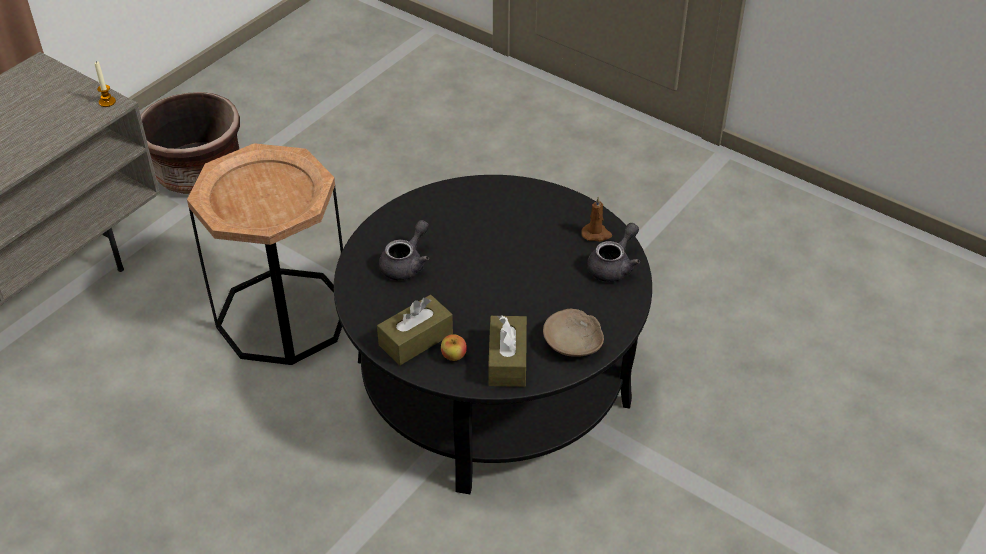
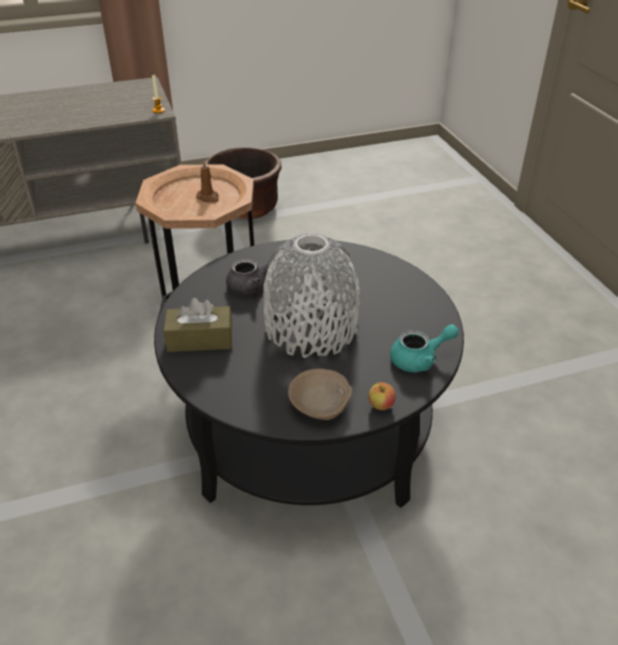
camera: 35 degrees right, 5 degrees down
apple [441,334,467,361] -> apple moved to [368,382,396,410]
brown tissue box [488,315,527,387] -> none
brown candle [581,196,612,242] -> brown candle moved to [196,160,219,203]
grey teapot [587,223,640,282] -> turquoise teapot [390,324,459,372]
none -> grey vase [263,234,360,358]

